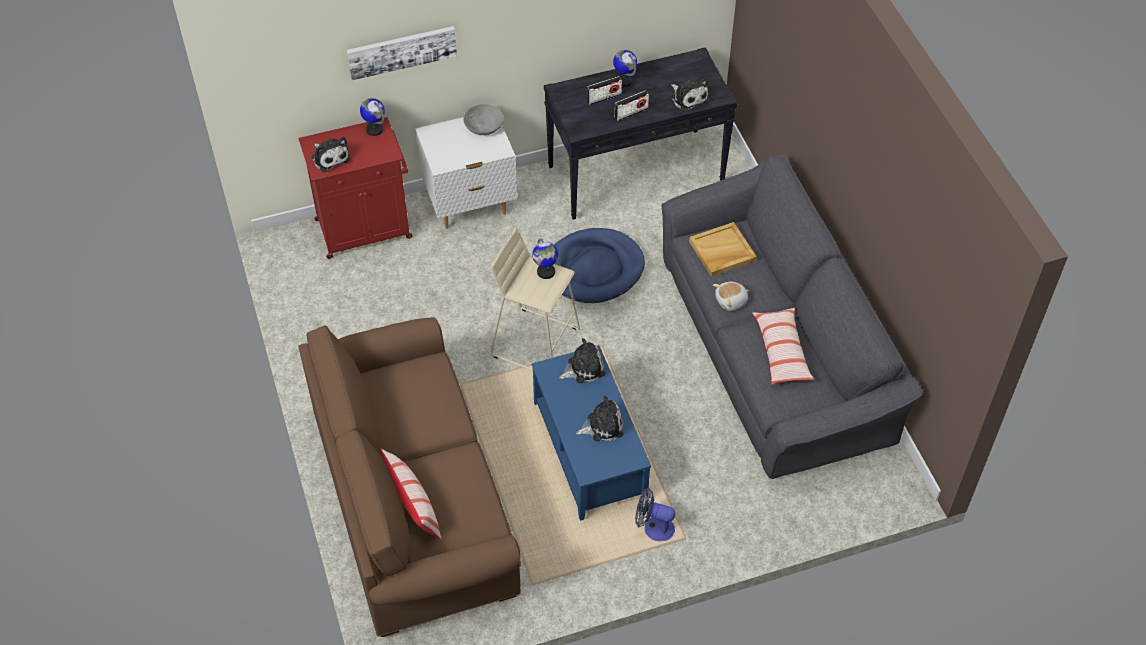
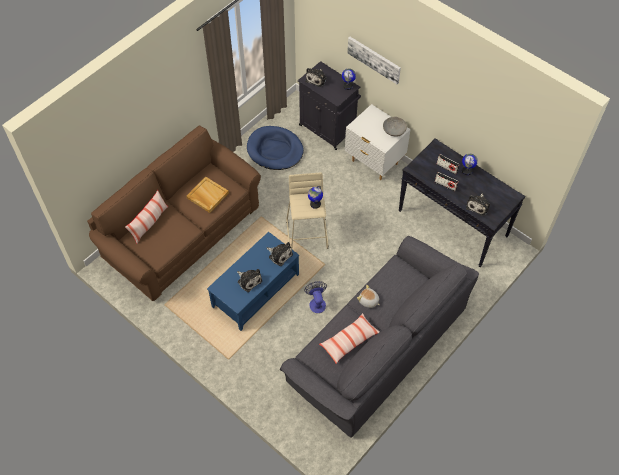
camera: 60 degrees right, 5 degrees up
red cabinet [298,117,412,259] -> black cabinet [298,61,361,150]
blue dog bed [554,228,645,303] -> blue dog bed moved to [247,126,304,170]
fan [635,488,676,542] -> fan moved to [304,281,327,313]
beige tray [689,222,757,277] -> beige tray moved to [186,177,229,213]

